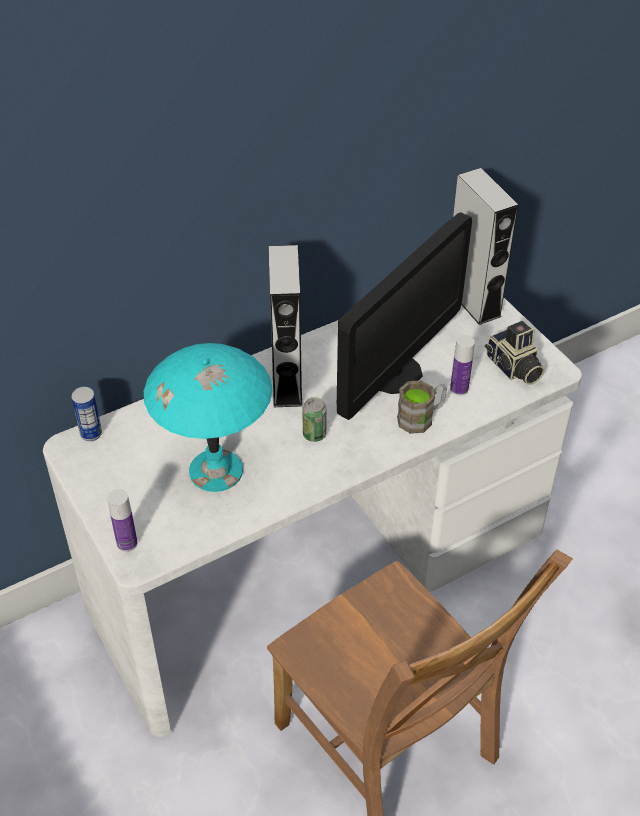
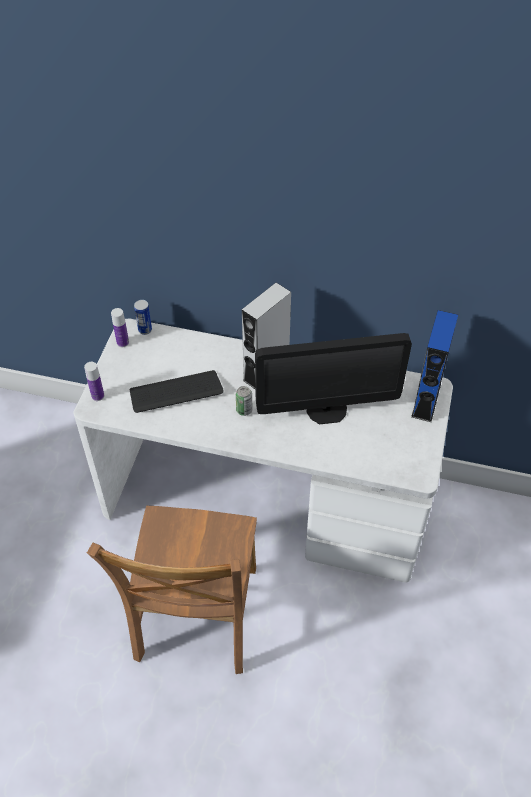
camera: 45 degrees right, 5 degrees up
turquoise table lamp [144,343,272,492] -> keyboard [130,370,224,413]
brown mug [397,380,447,434] -> none
bottle [450,335,475,396] -> bottle moved to [111,308,129,347]
grey speaker [453,168,518,325] -> blue speaker [411,310,458,422]
camera [485,321,545,385] -> none

